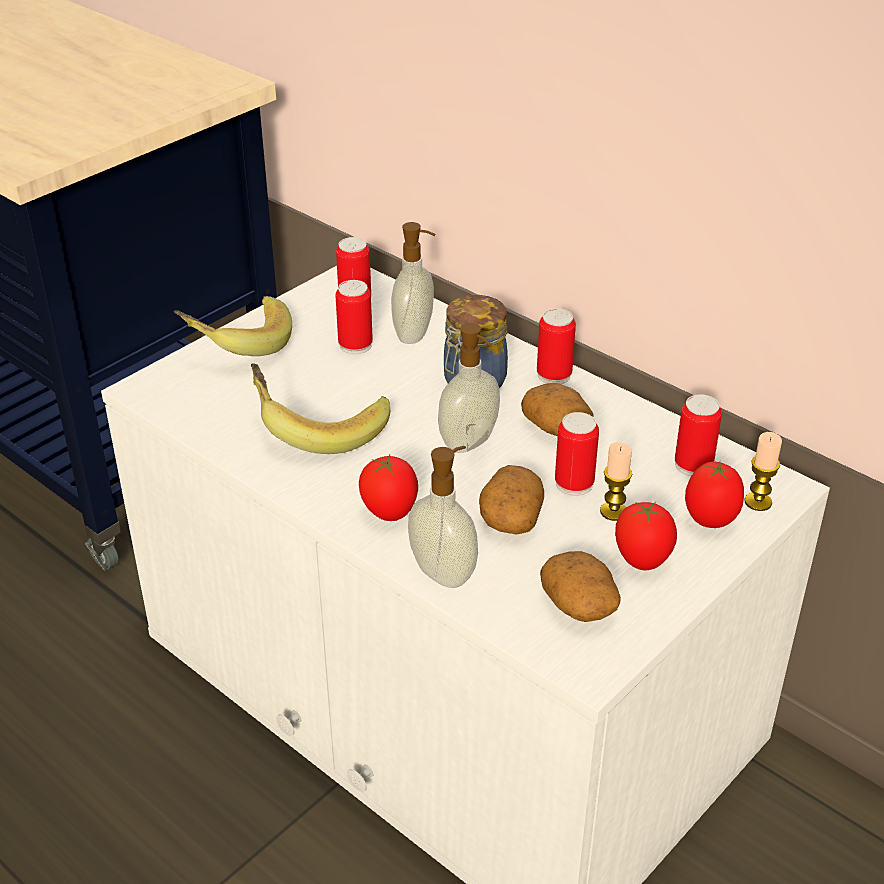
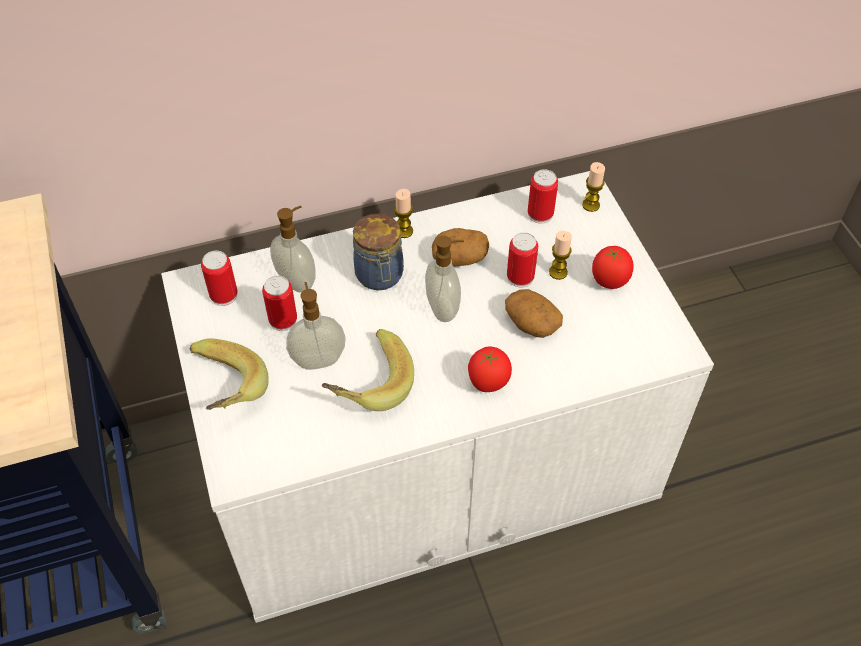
camera: 60 degrees left, 15 degrees up
soap dispenser [408,446,478,588] -> soap dispenser moved to [286,282,345,370]
can [537,308,576,384] -> candle [394,189,413,238]
potato [540,551,621,622] -> none
tomato [685,461,744,528] -> none

